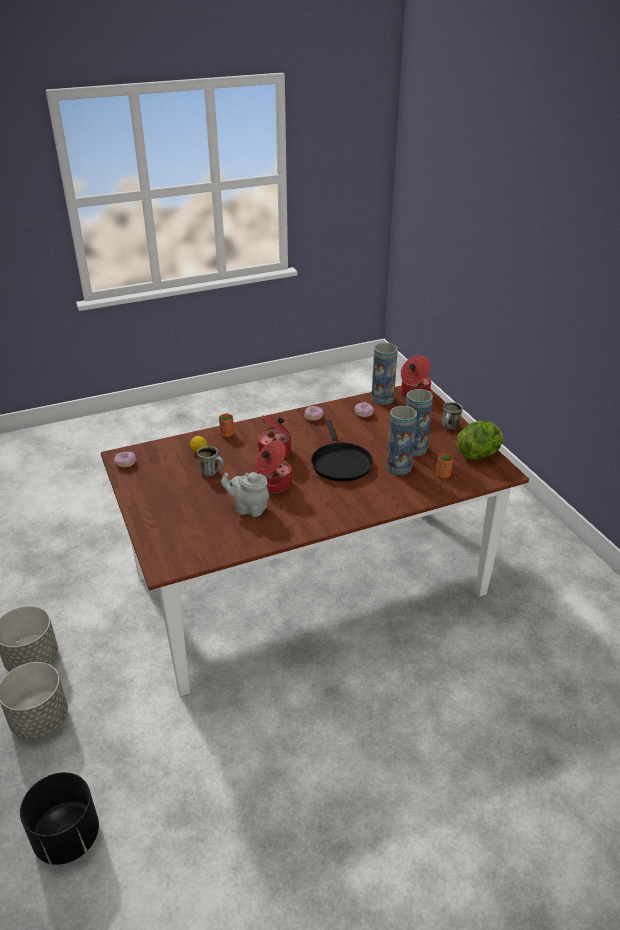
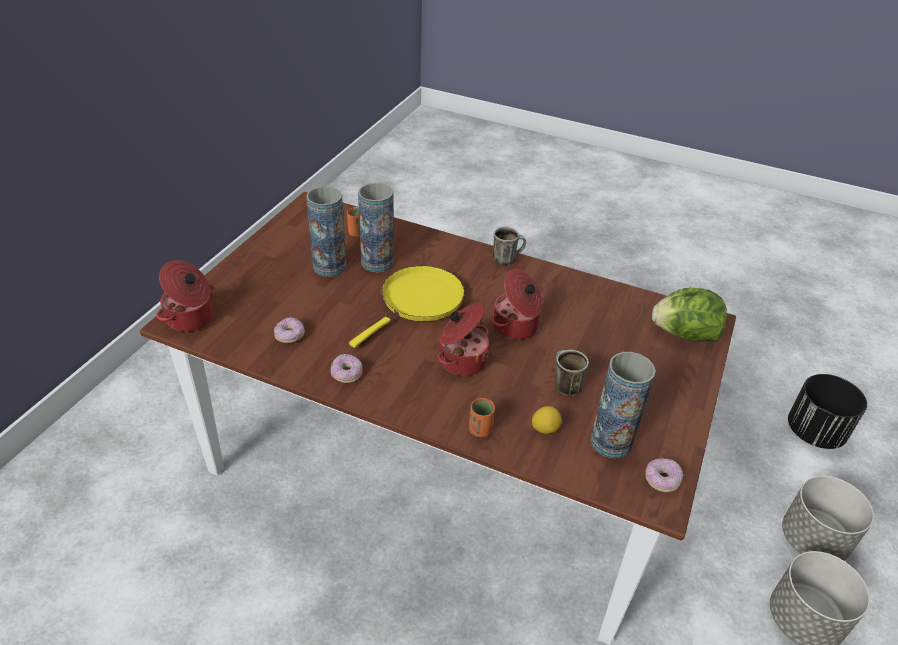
camera: 135 degrees left, 5 degrees up
grey teapot [221,472,269,517] -> none
black frying pan [311,420,373,482] -> yellow frying pan [349,266,465,348]
vase [371,343,398,405] -> vase moved to [590,352,656,458]
mug [442,402,463,430] -> mug moved to [493,227,526,265]
lettuce [457,421,503,459] -> lettuce moved to [652,288,727,341]

